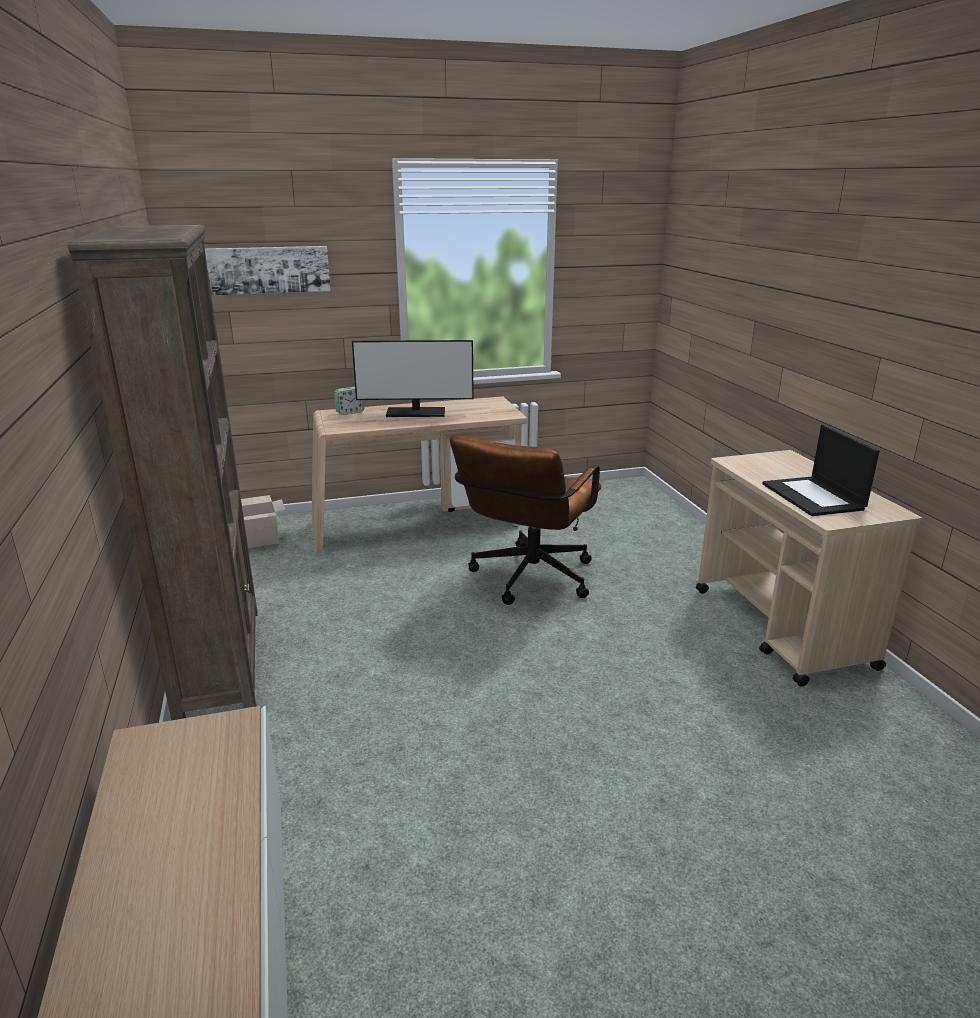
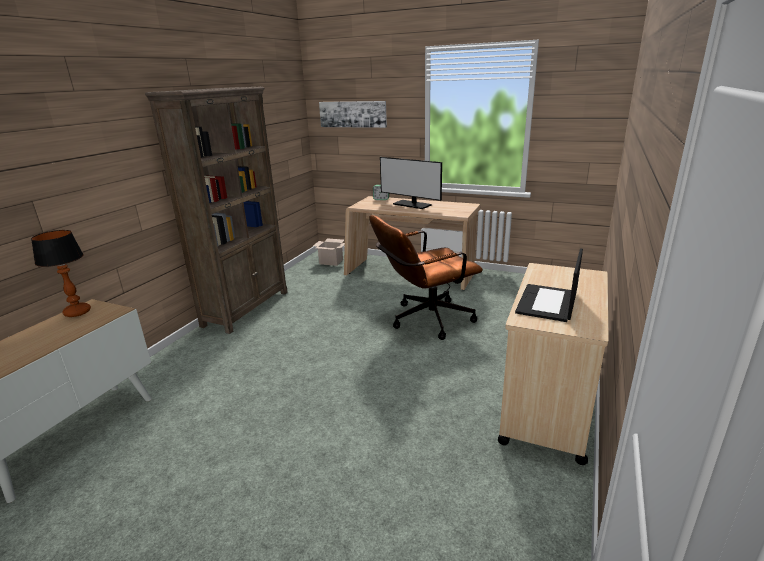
camera: 40 degrees right, 0 degrees up
none -> table lamp [31,230,91,317]

